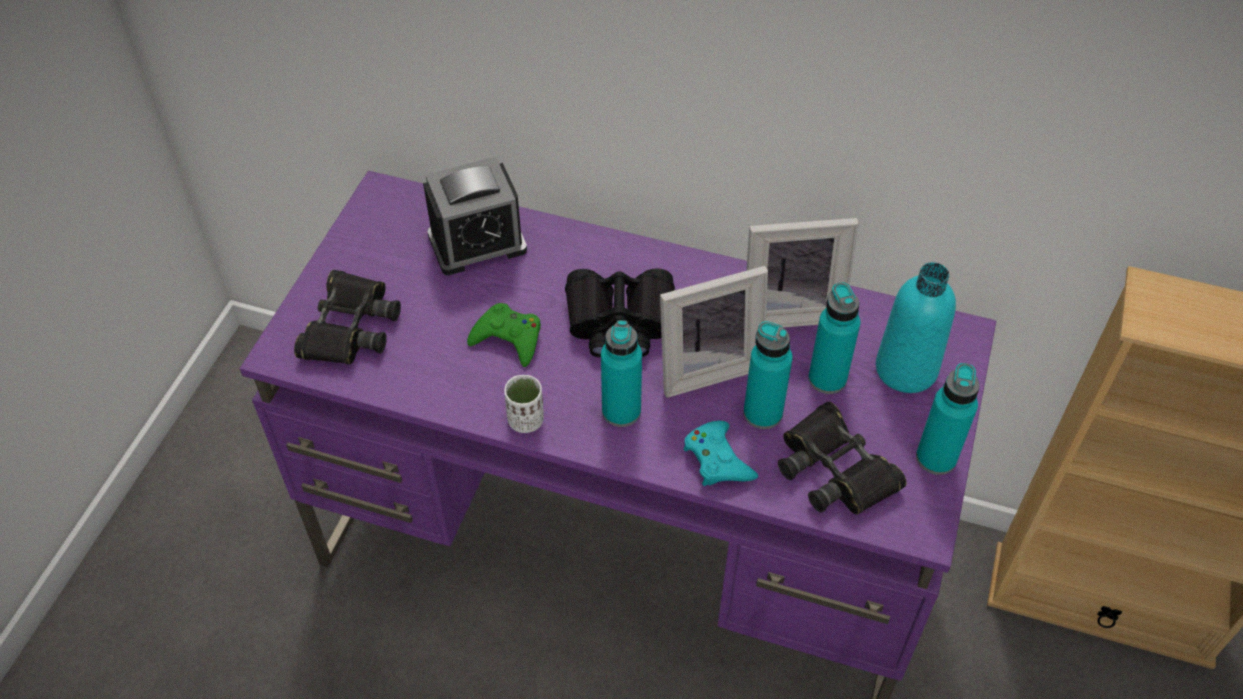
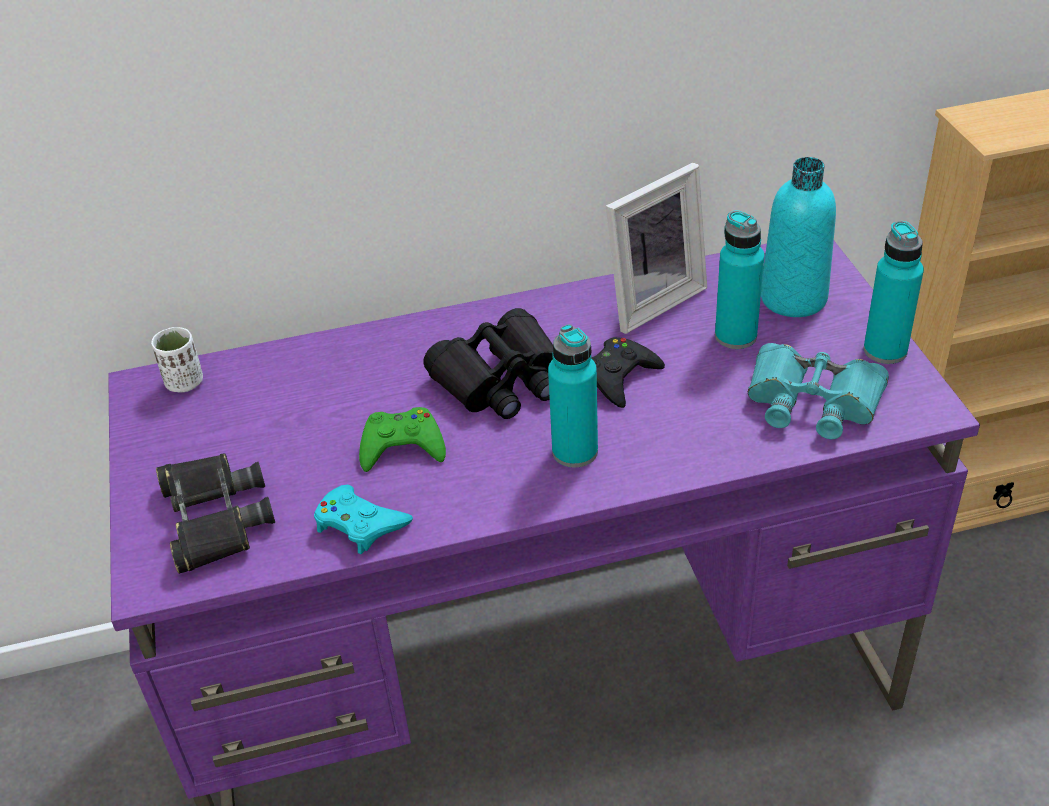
camera: 30 degrees left, 10 degrees down
alarm clock [423,157,527,275] -> none
white cup [504,375,544,433] -> white cup moved to [151,327,203,392]
picture frame [660,266,768,398] -> black game controller [591,337,665,408]
turquoise game controller [684,421,758,486] -> turquoise game controller moved to [314,485,413,554]
turquoise bottle [743,321,793,429] -> none
black binoculars [778,402,906,515] -> turquoise binoculars [748,343,889,439]

